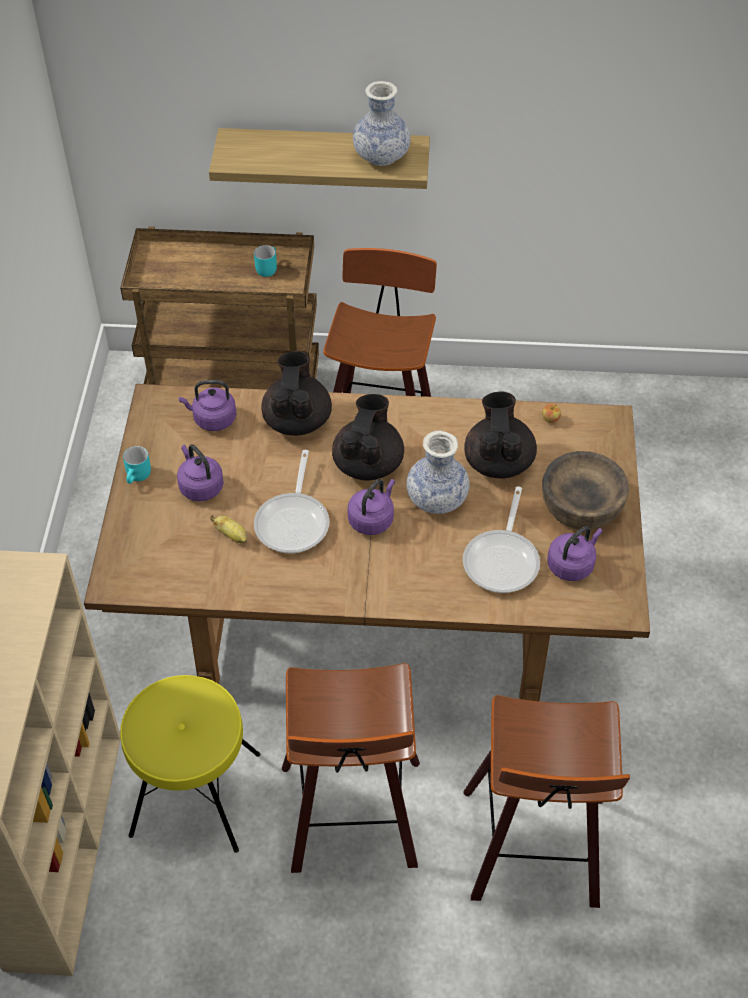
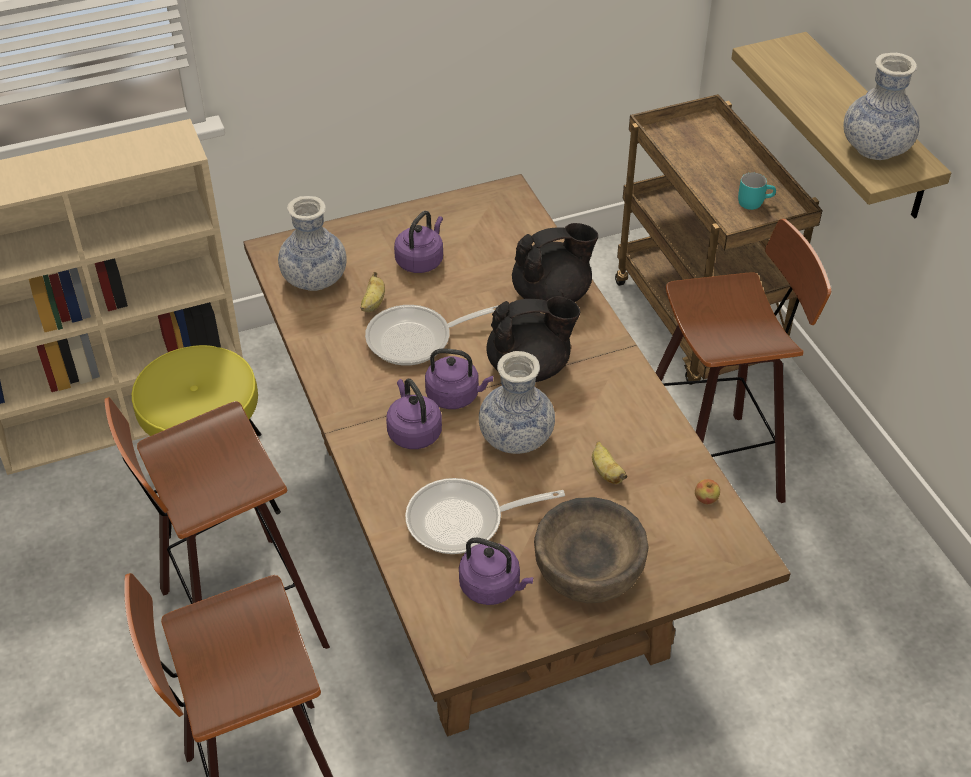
camera: 65 degrees right, 5 degrees down
turquoise mug [123,446,151,484] -> none
purple kettle [179,380,236,431] -> purple kettle moved to [386,378,442,449]
black teapot [464,391,537,478] -> banana [592,441,627,484]
none -> vase [278,196,347,291]

